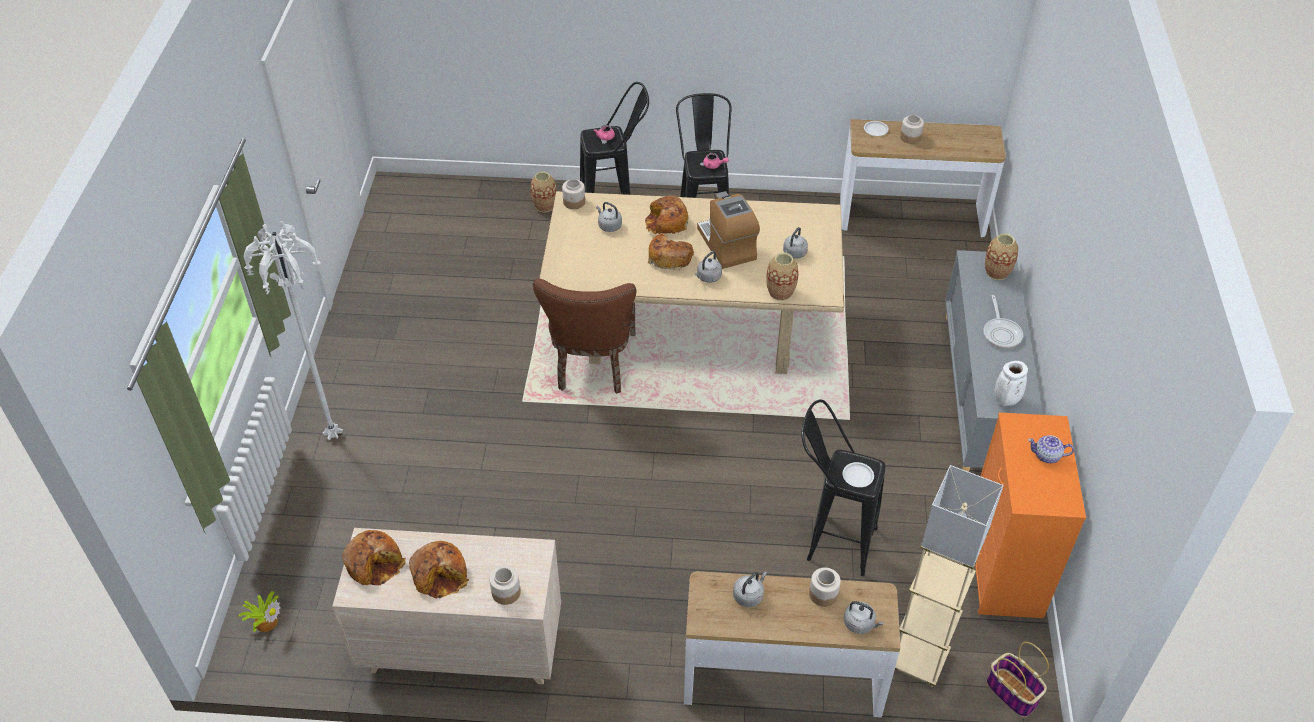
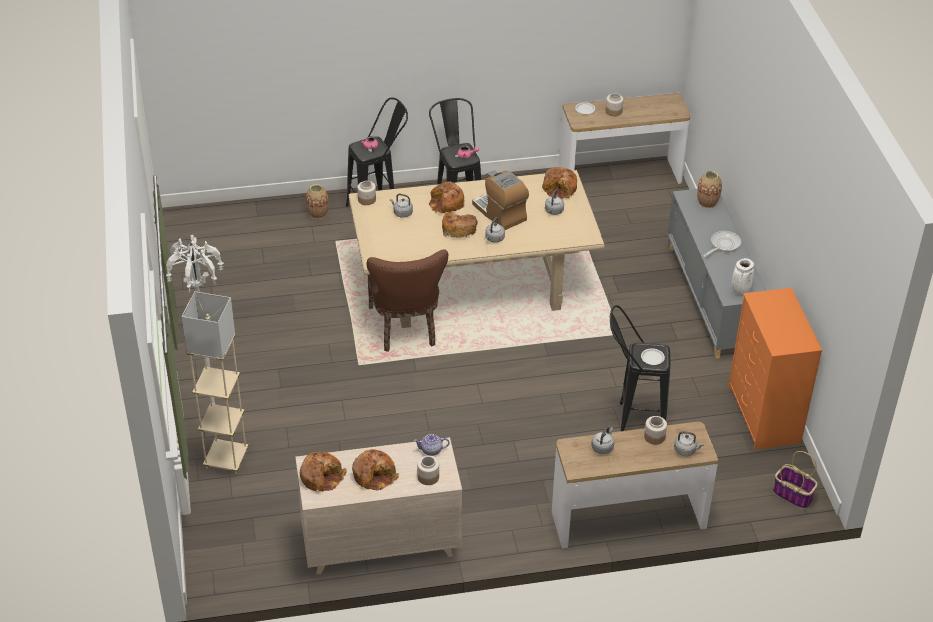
camera: 15 degrees left, 5 degrees down
potted plant [238,591,281,632] -> none
vase [766,253,799,301] -> none
beige floor lamp [895,465,1004,687] -> beige floor lamp moved to [181,291,249,474]
frying pan [983,295,1023,348] -> frying pan turned 120 degrees counterclockwise [703,231,741,257]
teapot [1028,435,1074,463] -> teapot moved to [414,434,450,456]
none -> bread [542,167,577,199]

